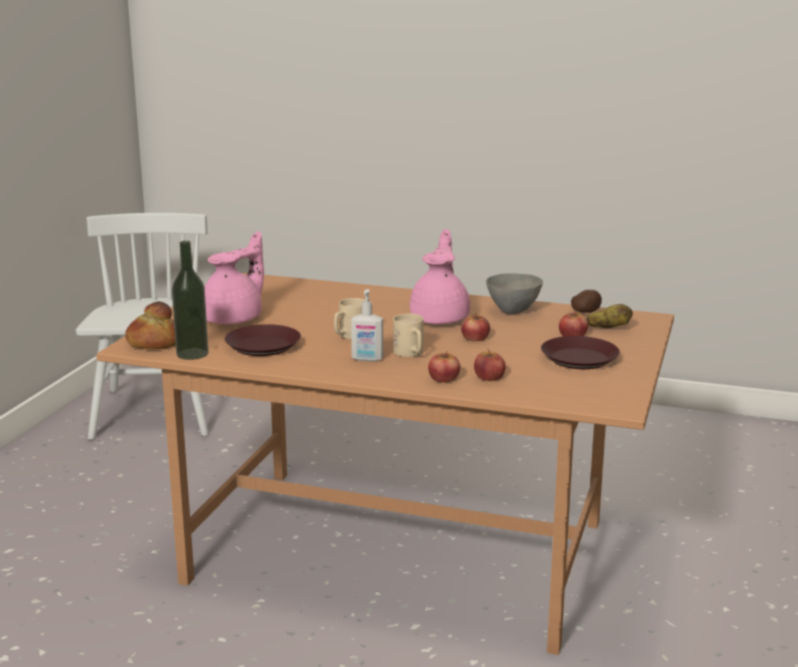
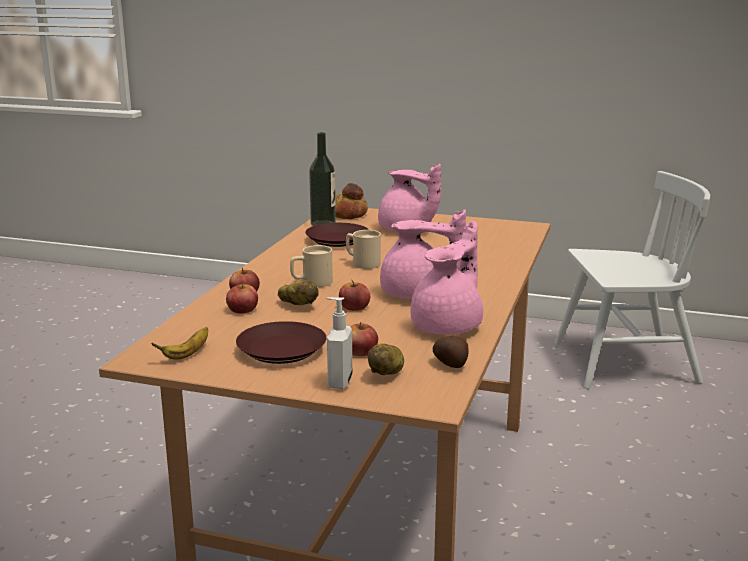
camera: 90 degrees right, 0 degrees up
soap dispenser [351,289,383,362] -> soap dispenser moved to [326,297,352,389]
grey bowl [486,273,543,314] -> pink teapot [410,220,483,335]
none -> banana [151,327,208,360]
none -> potato [278,280,319,305]

